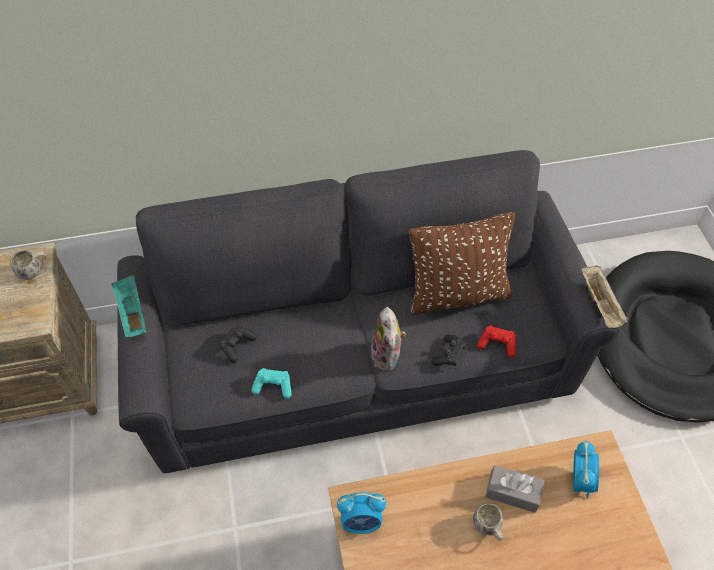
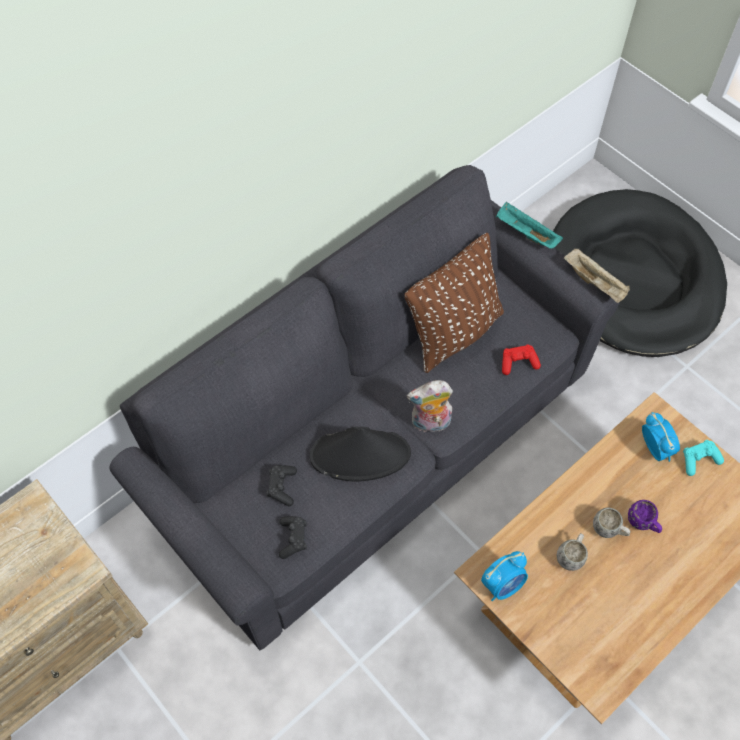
camera: 30 degrees left, 5 degrees up
white mug [10,250,47,280] -> white mug moved to [557,533,588,571]
turquoise tray [111,275,146,338] -> turquoise tray moved to [496,202,563,249]
turquoise game controller [251,368,291,399] -> turquoise game controller moved to [683,440,724,476]
plush toy [371,307,406,371] -> plush toy turned 120 degrees clockwise [407,380,453,435]
black game controller [431,334,466,367] -> black game controller moved to [279,516,307,559]
grey tissue box [486,465,545,513] -> none
none -> black hat [309,427,411,482]
none -> purple mug [628,500,662,533]

